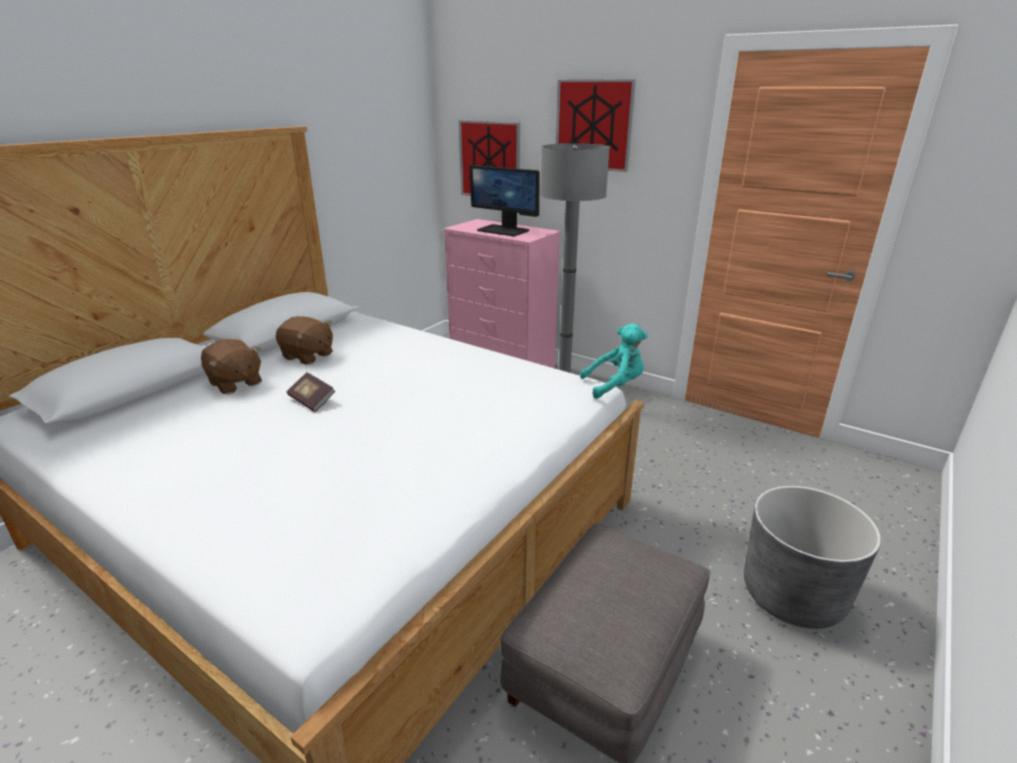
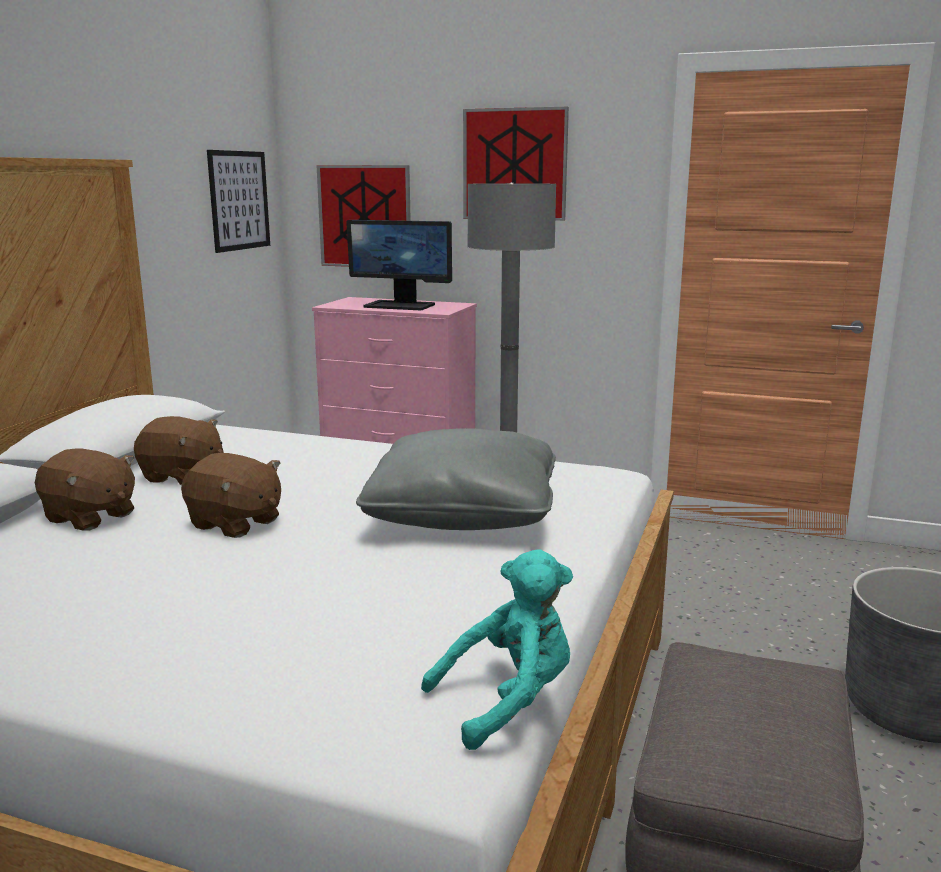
camera: 15 degrees left, 10 degrees down
book [286,372,335,412] -> brown plush toy [181,453,281,538]
turquoise plush toy [580,323,648,399] -> turquoise plush toy moved to [421,549,573,750]
none -> picture [207,150,270,253]
none -> grey pillow [356,428,556,530]

